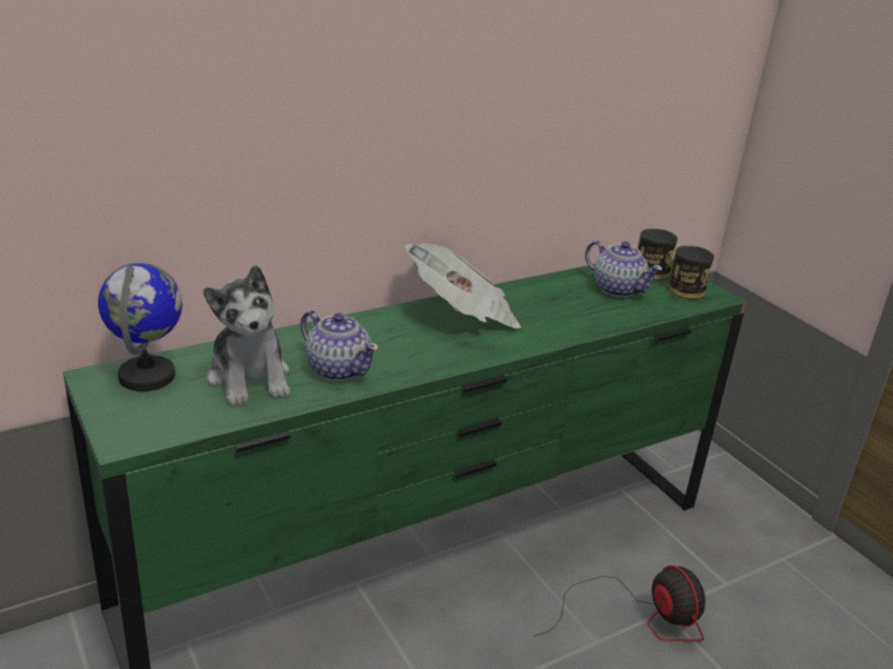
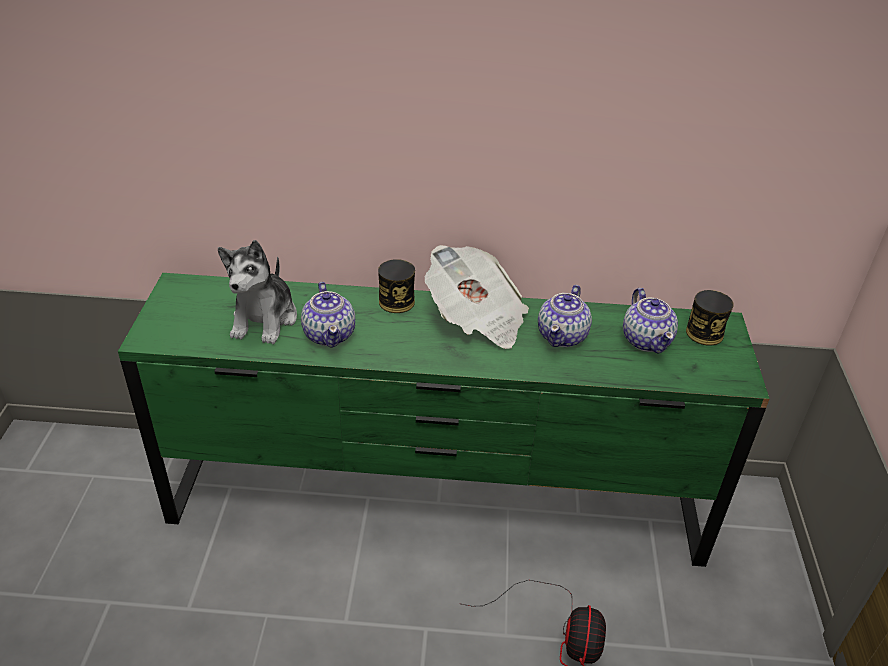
camera: 35 degrees right, 10 degrees up
globe [98,263,182,391] -> none
can [668,246,714,299] -> can moved to [378,259,415,313]
none -> teapot [538,285,592,347]

